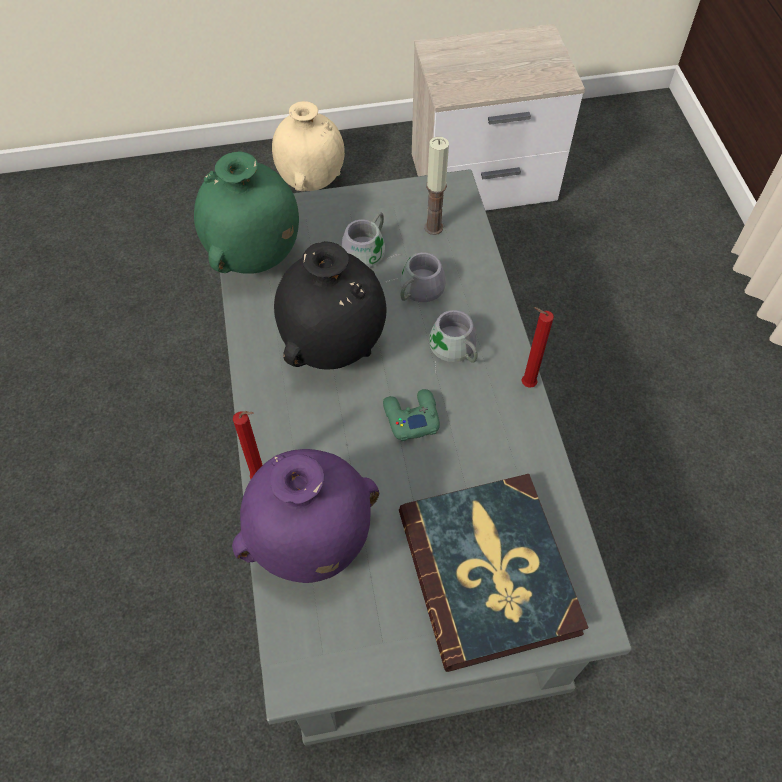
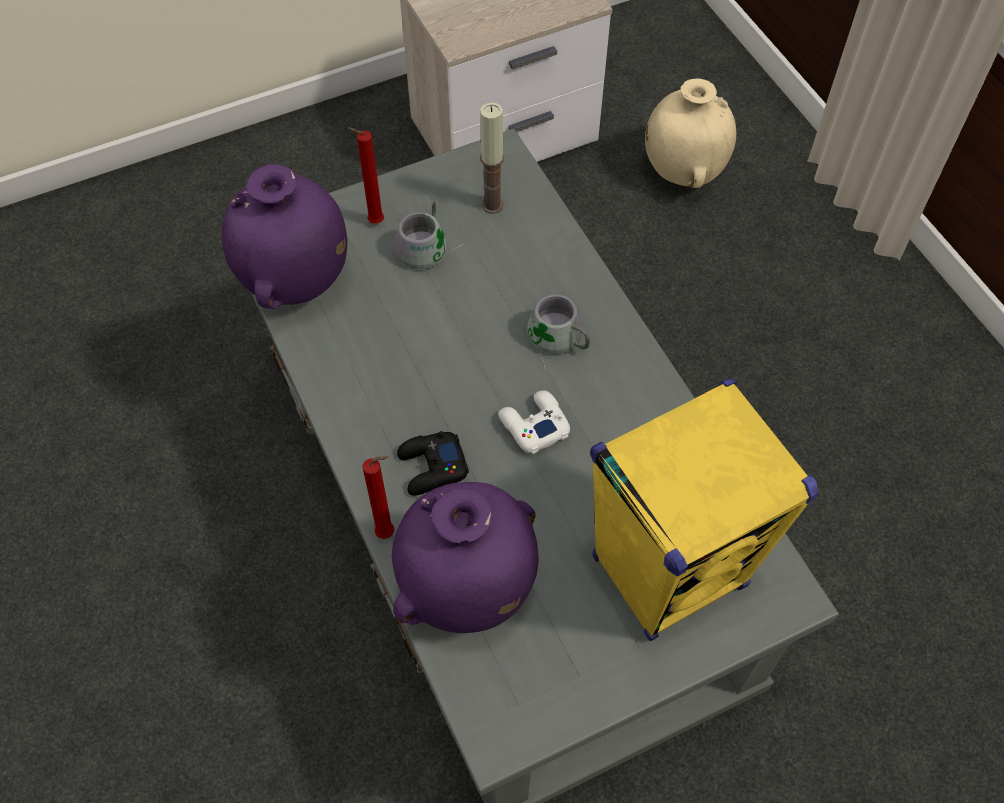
camera: 15 degrees left, 0 degrees up
green vase [194,151,299,274] -> purple vase [222,164,347,309]
beige vase [272,101,345,191] -> beige vase moved to [645,79,736,188]
black vase [274,241,386,369] -> none
green game controller [383,389,440,441] -> white game controller [498,390,570,454]
grey mug [386,252,446,302] -> none
book [399,474,589,672] -> yellow speaker [590,378,819,641]
red candle [521,307,554,388] -> red candle moved to [347,127,384,224]
none -> black game controller [397,431,469,496]

